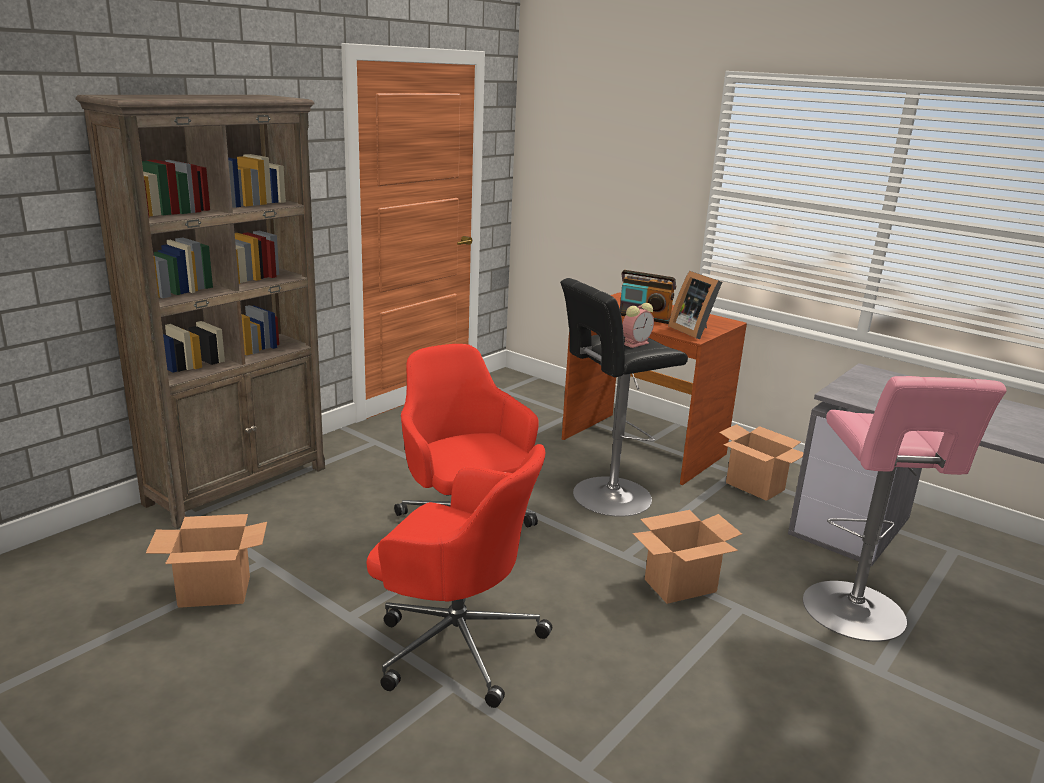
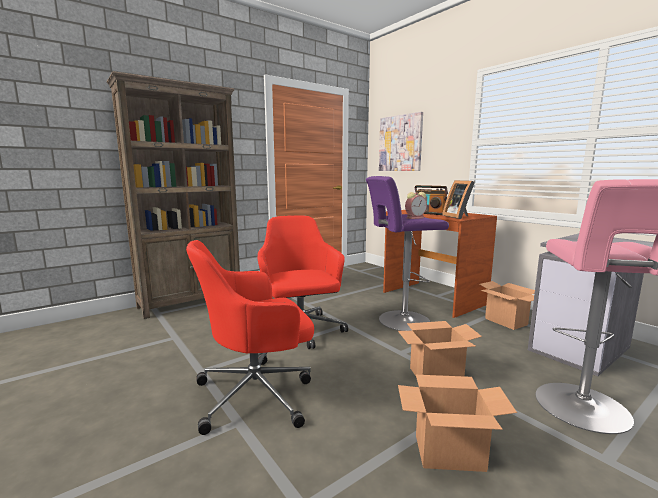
camera: 15 degrees right, 10 degrees down
cardboard box [146,514,267,608] -> cardboard box moved to [398,375,517,472]
red office chair [367,444,552,708] -> red office chair turned 120 degrees clockwise [186,240,314,435]
black stool [560,278,688,517] -> purple stool [366,176,449,331]
none -> picture [379,112,423,171]

